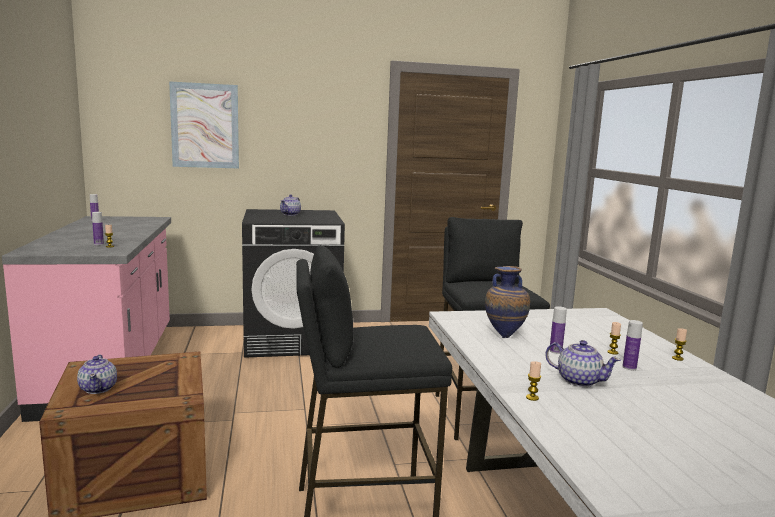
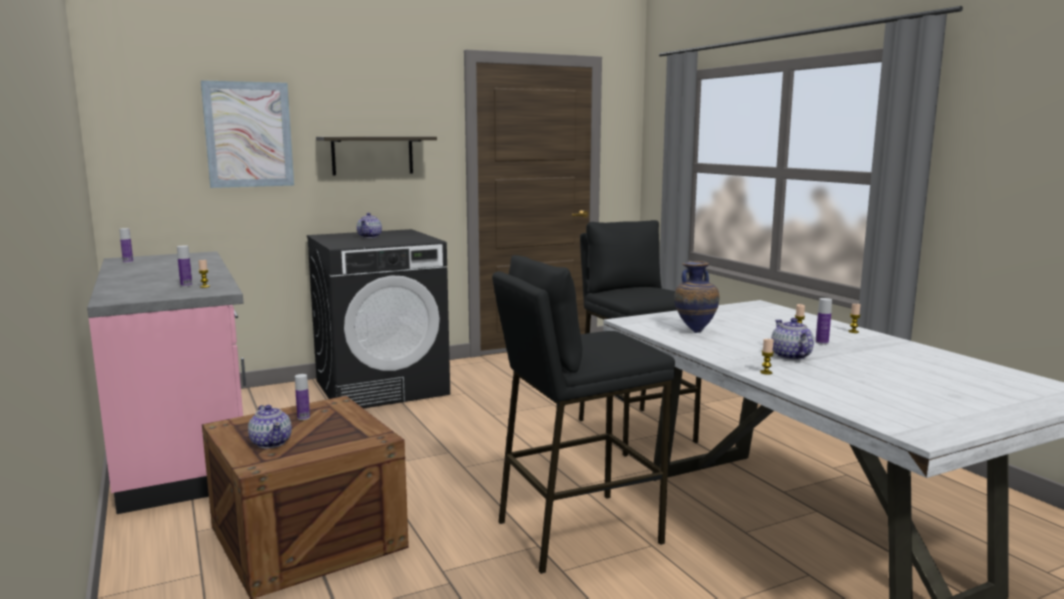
camera: 15 degrees left, 0 degrees up
teapot [545,340,621,387] -> teapot turned 120 degrees counterclockwise [771,318,814,360]
bottle [549,306,567,354] -> bottle moved to [295,374,310,420]
none -> shelf [316,137,437,175]

